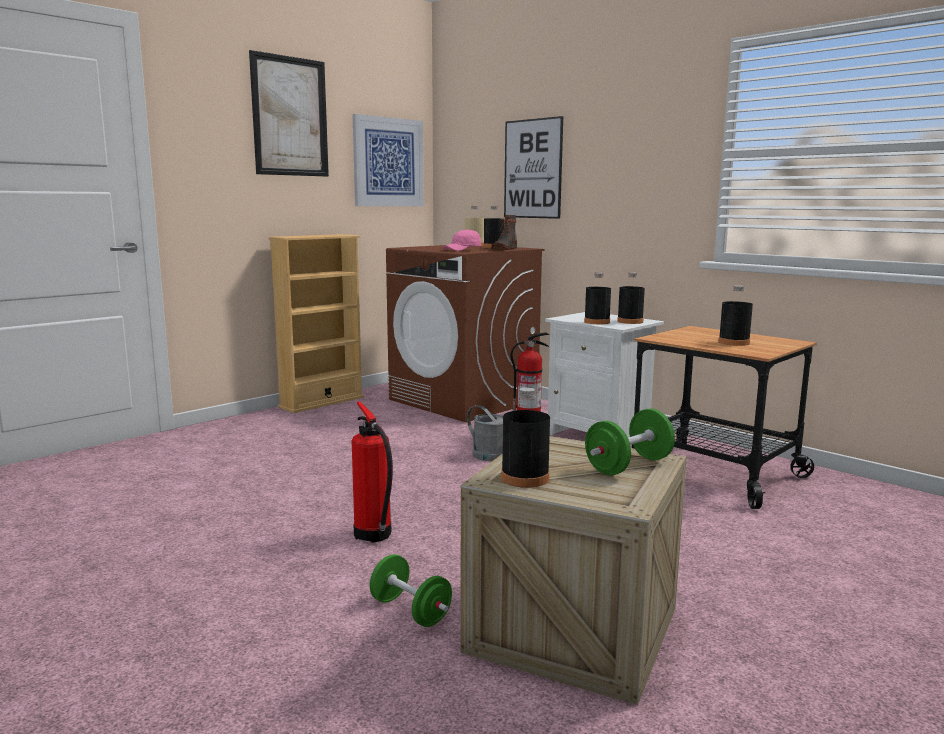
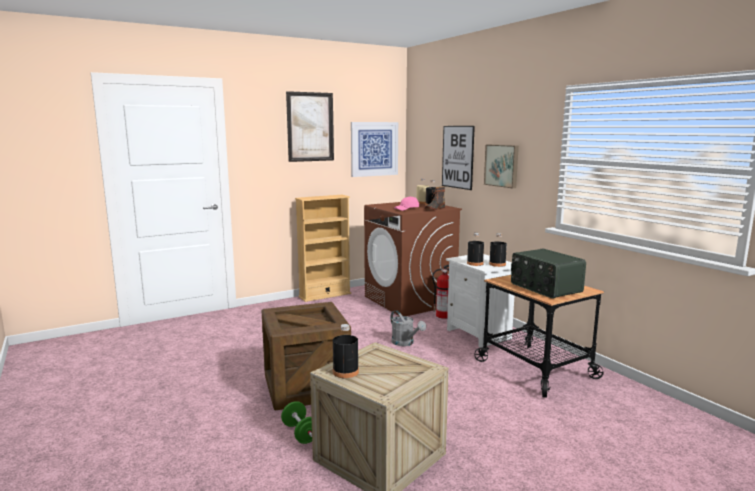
camera: 15 degrees right, 0 degrees up
fire extinguisher [351,402,393,542] -> crate [262,302,351,411]
green dumbbell [585,409,675,476] -> none
black bottle [719,286,753,346] -> radio [511,249,586,298]
none -> picture [484,145,519,188]

